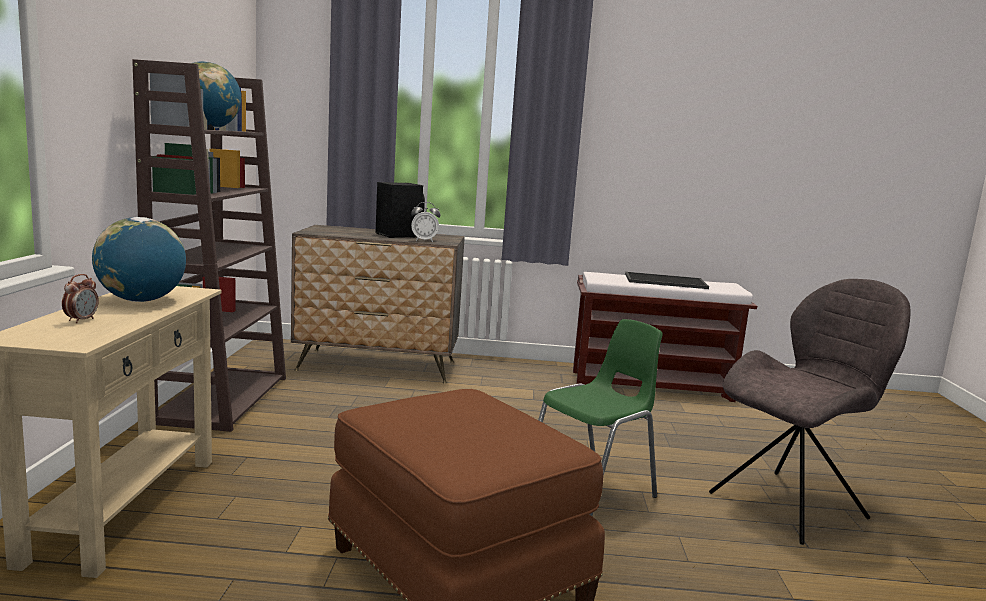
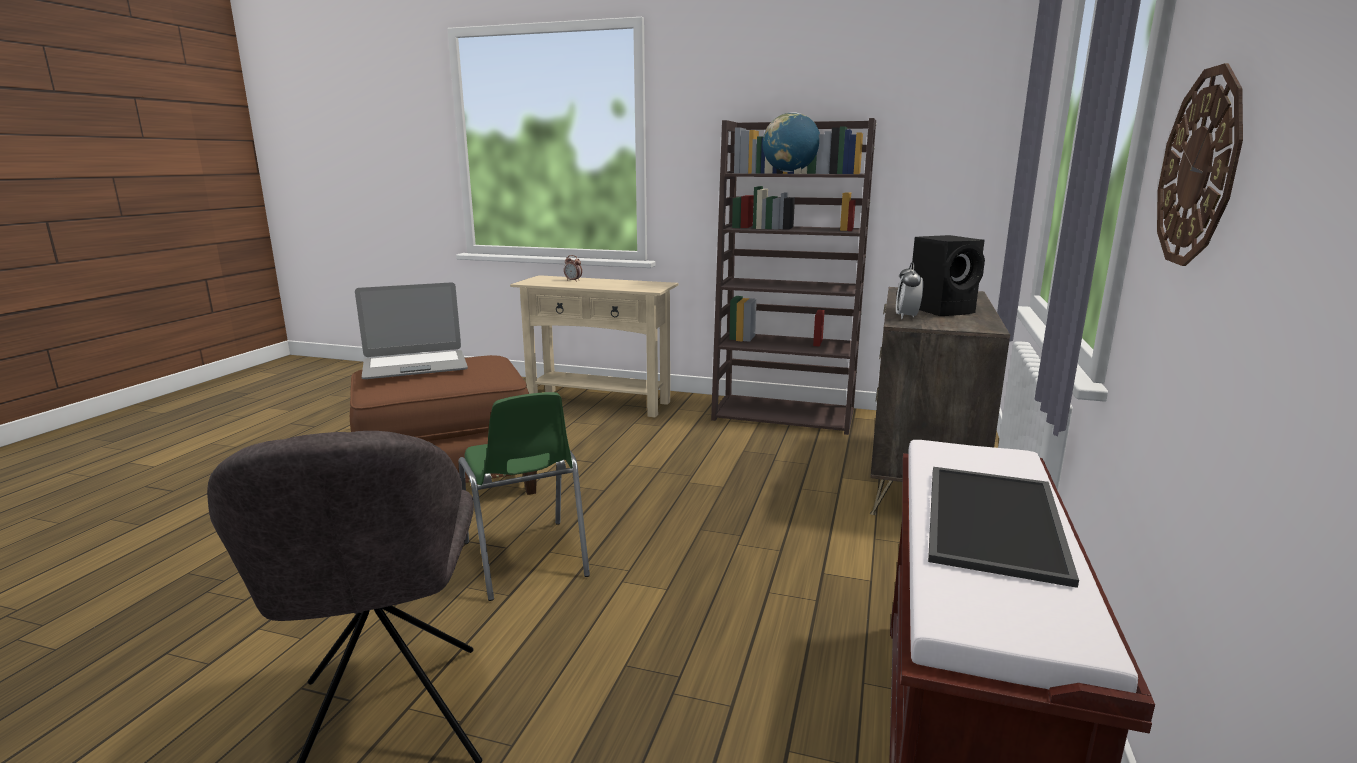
camera: 105 degrees right, 5 degrees up
globe [92,217,186,302] -> none
none -> laptop [355,282,468,379]
none -> wall clock [1157,63,1243,266]

